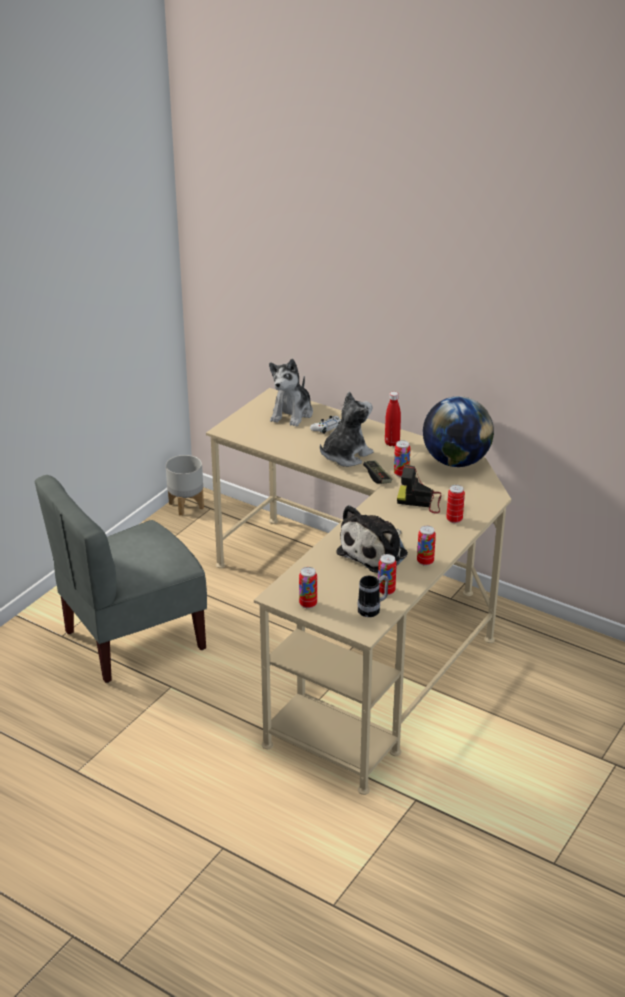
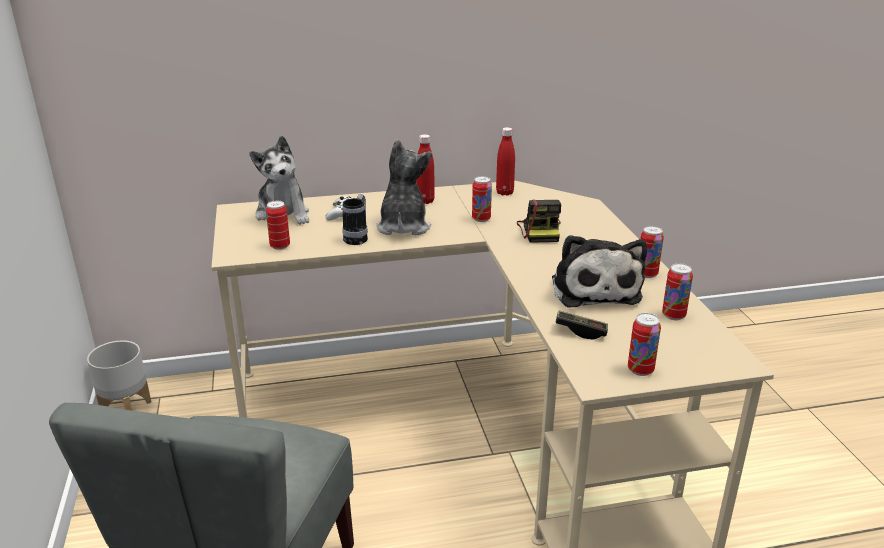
camera: 45 degrees left, 5 degrees down
mug [358,575,389,617] -> mug moved to [342,194,368,245]
game controller [363,460,392,484] -> game controller moved to [555,311,608,340]
camera [397,465,442,514] -> camera turned 60 degrees counterclockwise [517,199,561,243]
globe [423,396,494,467] -> red bottle [496,127,515,196]
can [446,485,465,523] -> can moved to [266,201,290,250]

